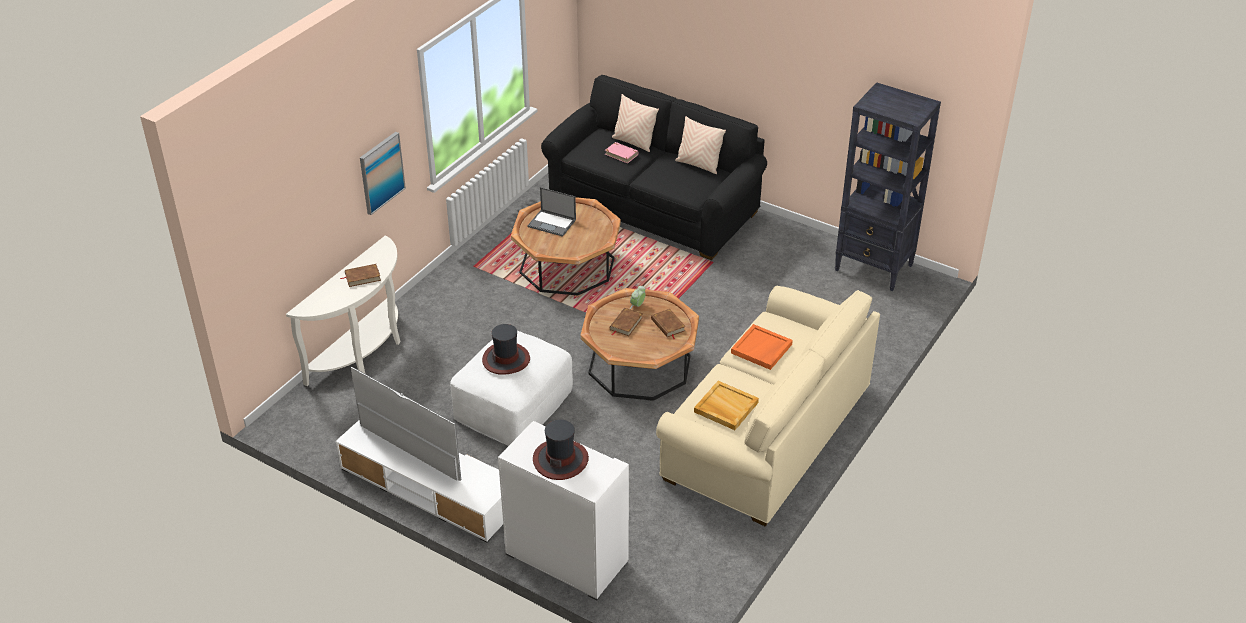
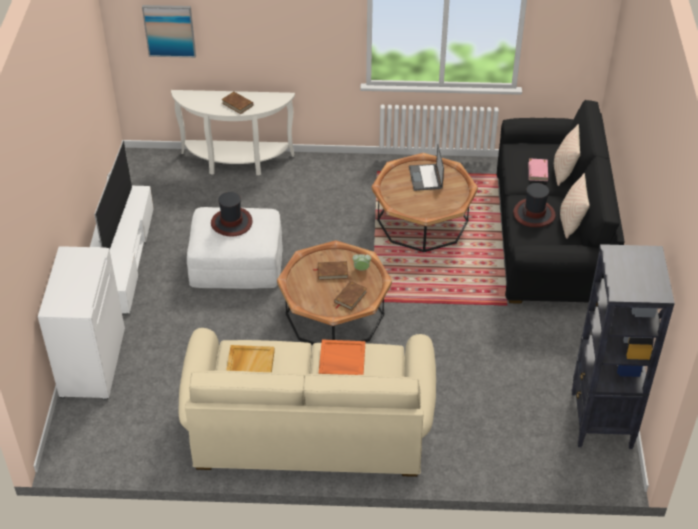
camera: 60 degrees right, 5 degrees up
picture [360,132,406,215] -> picture moved to [142,5,196,58]
hat [533,420,589,480] -> hat moved to [513,183,556,227]

